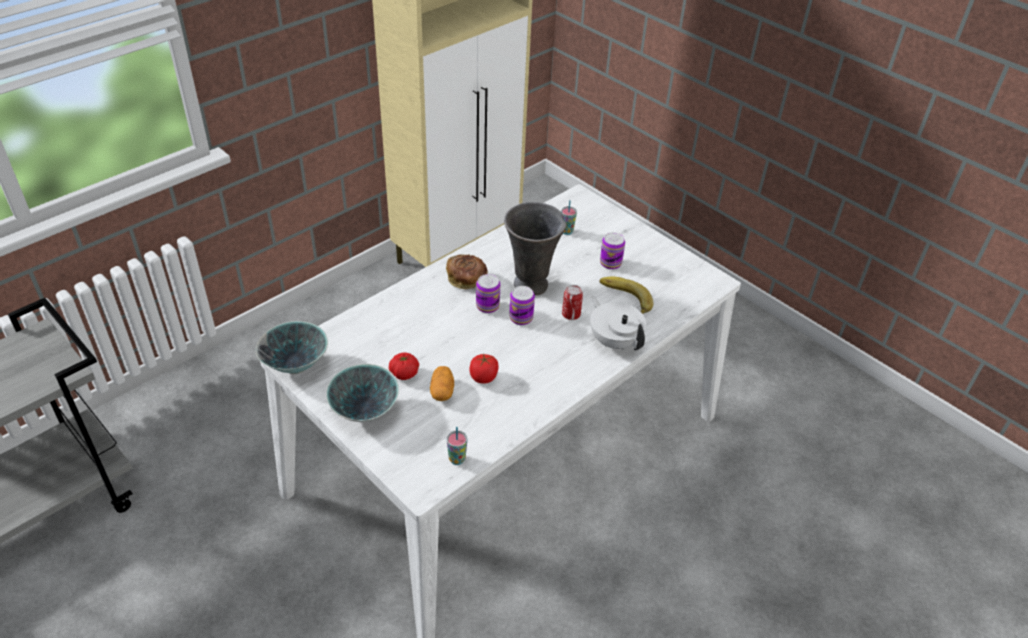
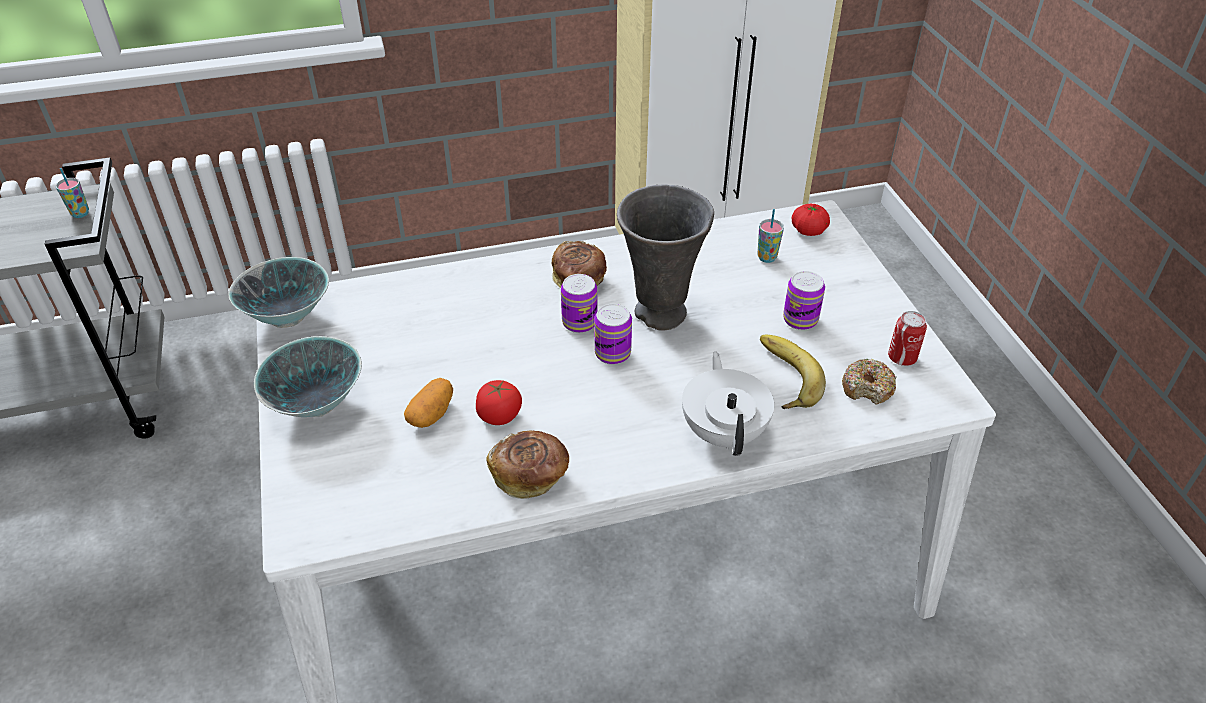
camera: 30 degrees right, 0 degrees up
tomato [389,353,419,380] -> tomato moved to [792,204,830,236]
cup [447,427,467,465] -> cup moved to [56,168,89,218]
can [562,285,583,320] -> can moved to [888,311,927,366]
none -> bread [486,430,569,499]
none -> donut [842,359,896,405]

